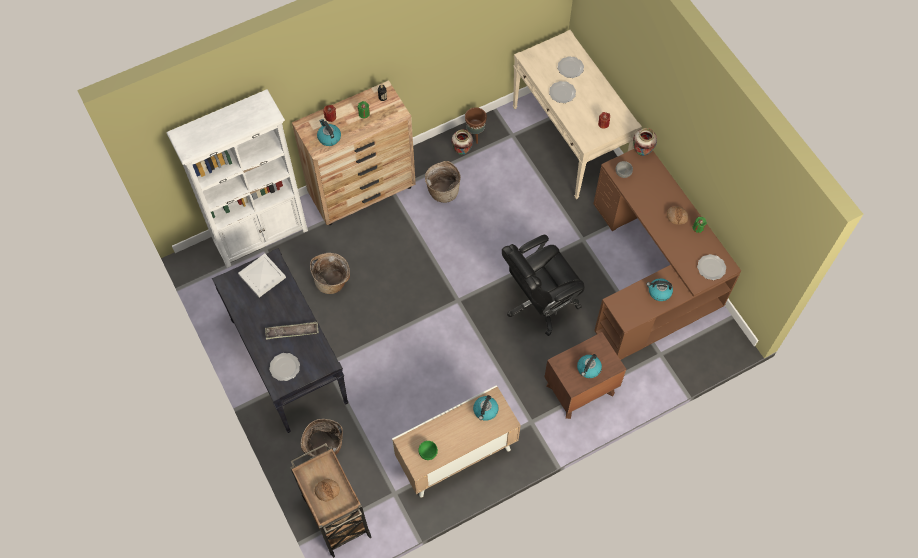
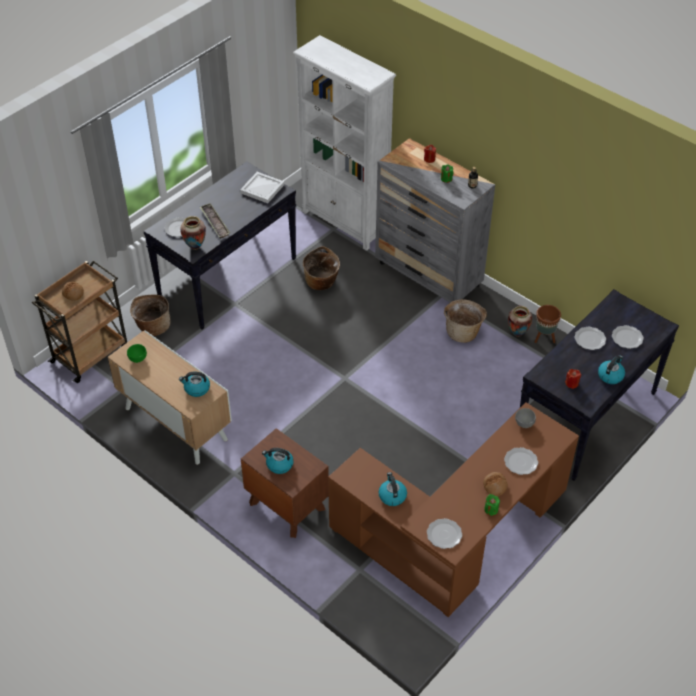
camera: 70 degrees right, 15 degrees down
brown dresser [292,80,416,225] -> grey dresser [375,138,495,303]
kettle [317,119,341,146] -> kettle moved to [598,355,625,384]
black office chair [502,235,585,336] -> none
beige console table [513,30,642,199] -> black console table [520,289,679,481]
vase [633,128,657,156] -> vase moved to [180,216,206,250]
none -> plate [504,447,538,475]

